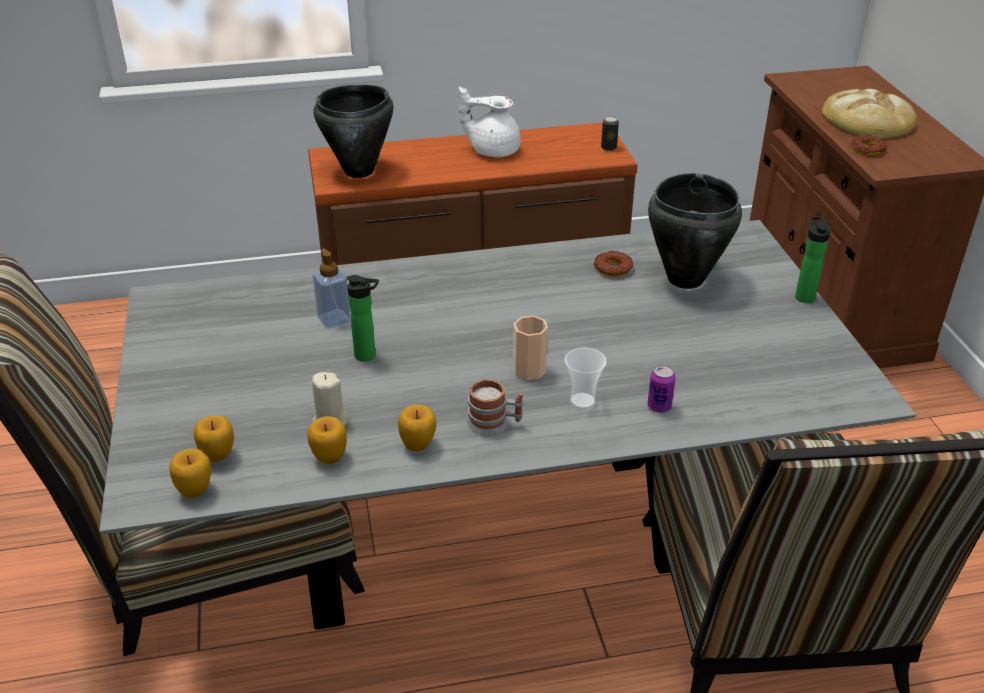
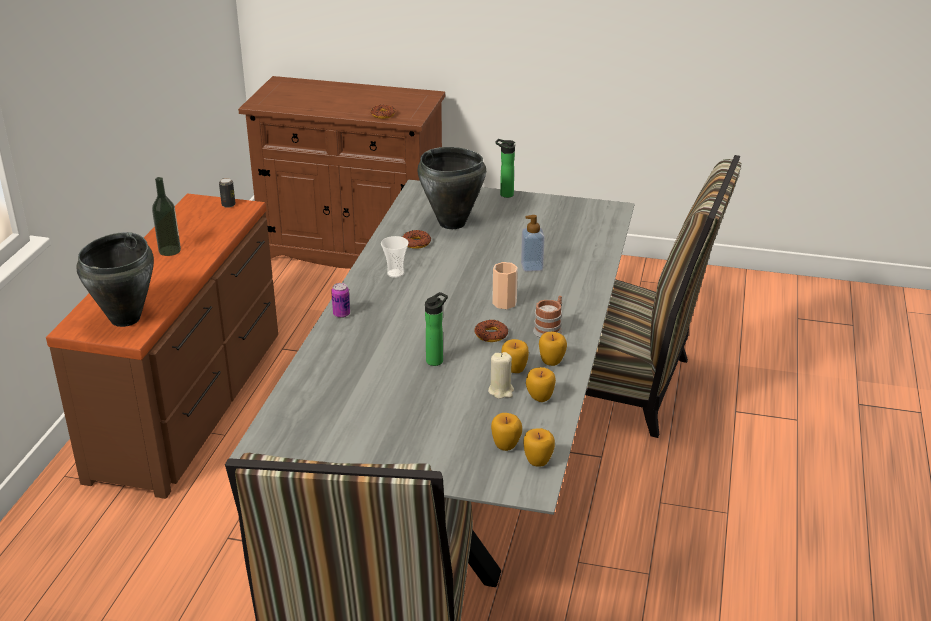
camera: 65 degrees left, 5 degrees down
soap dispenser [313,248,351,328] -> soap dispenser moved to [521,215,545,271]
white teapot [459,87,521,157] -> bottle [152,177,181,256]
cup [565,348,607,409] -> cup moved to [381,236,409,278]
can [647,365,676,413] -> can moved to [331,283,350,318]
bread [822,89,917,138] -> none
none -> donut [475,319,508,342]
none -> apple [502,339,529,373]

